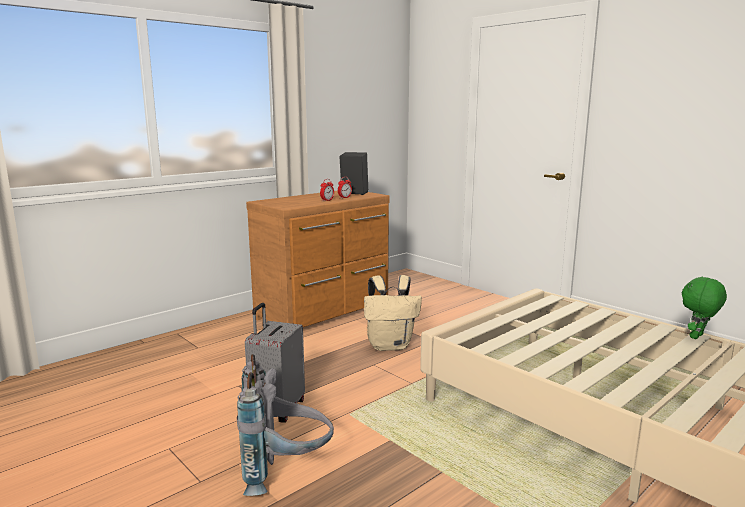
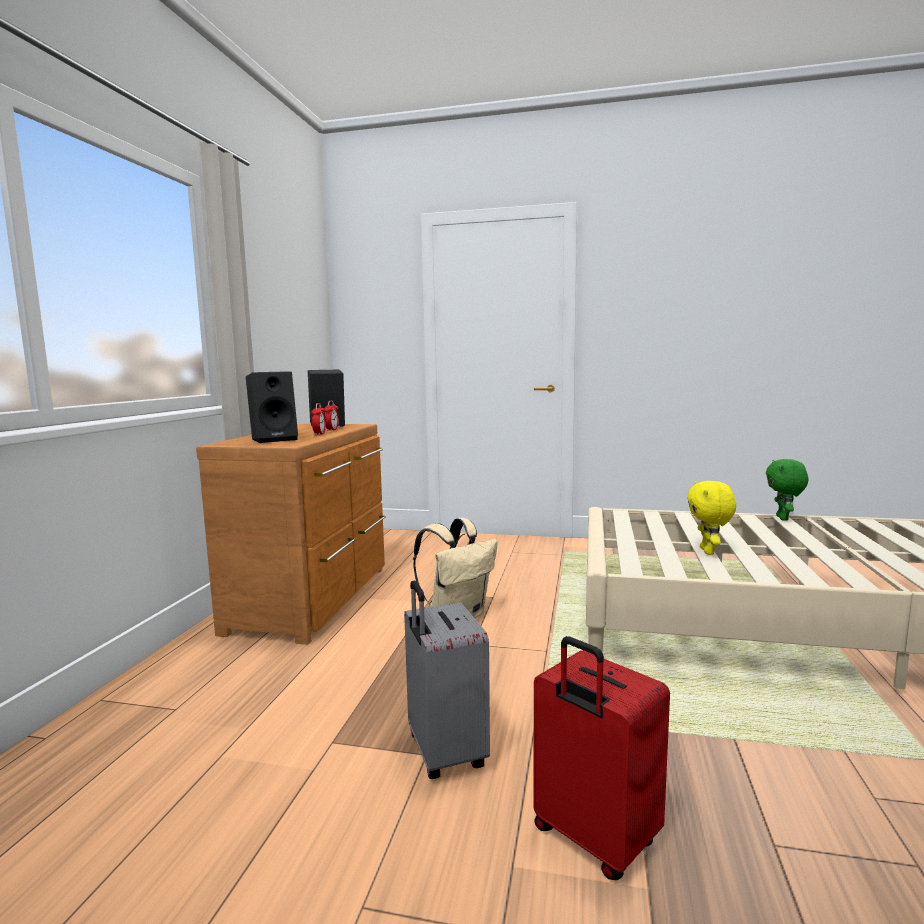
camera: 35 degrees left, 5 degrees down
grey backpack [237,354,334,496] -> red suitcase [533,636,670,880]
none -> black speaker [246,371,298,443]
none -> yellow plush toy [687,481,736,555]

